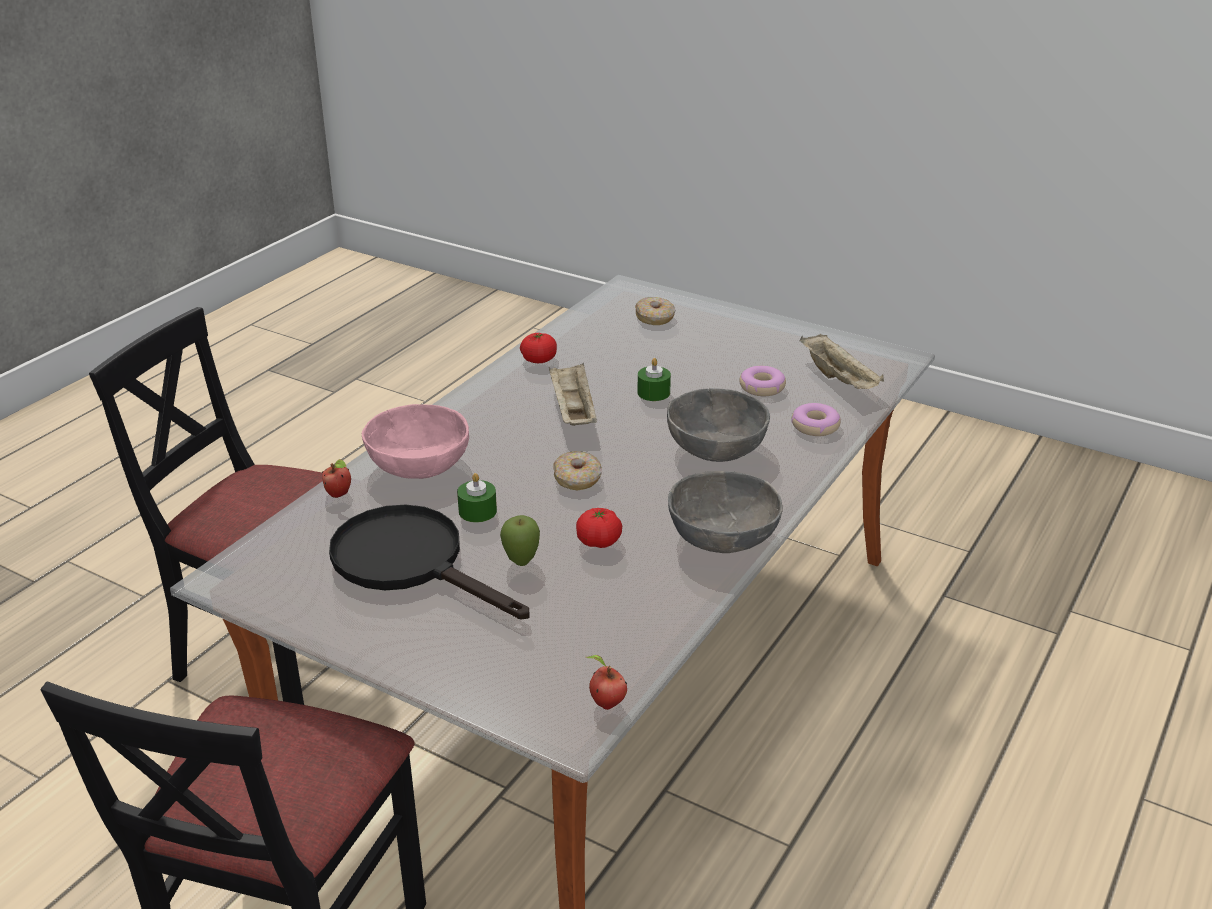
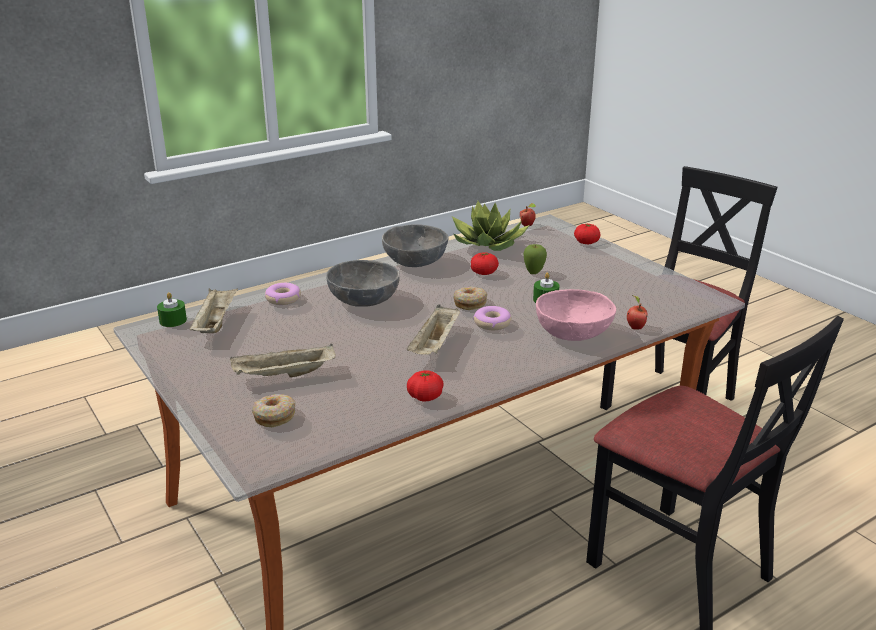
camera: 155 degrees left, 5 degrees down
black frying pan [329,504,530,619] -> none
green candle [637,358,671,401] -> green candle moved to [157,292,187,327]
donut [739,366,786,396] -> donut moved to [473,306,512,330]
none -> beige tray [230,343,336,378]
none -> potted plant [452,201,529,251]
none -> tomato [574,224,601,244]

